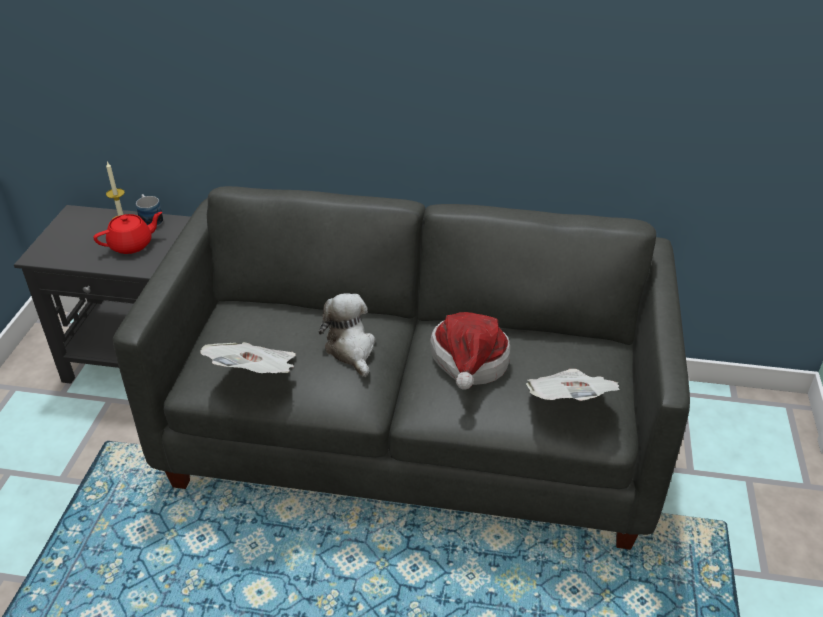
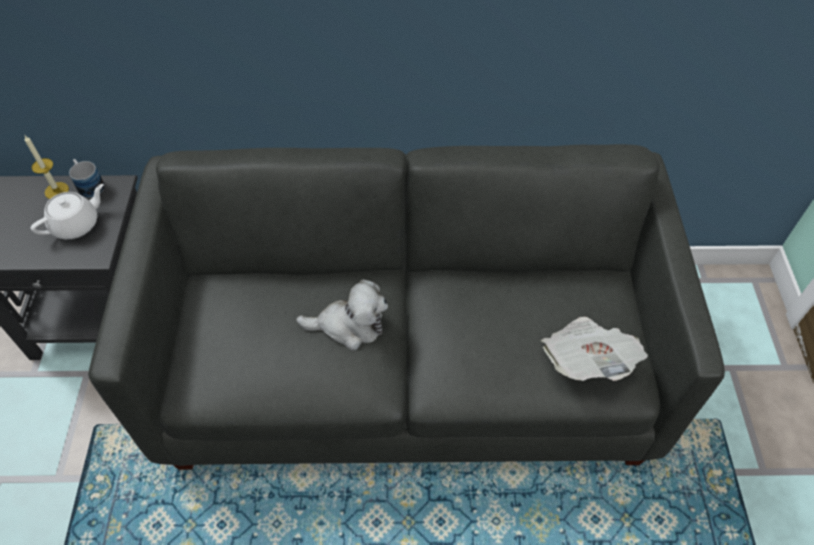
camera: 10 degrees left, 15 degrees up
red teapot [94,212,162,254] -> white teapot [31,184,104,240]
newspaper [200,342,296,373] -> none
plush toy [319,293,375,377] -> plush toy turned 120 degrees clockwise [296,279,388,350]
hat [430,312,510,390] -> none

